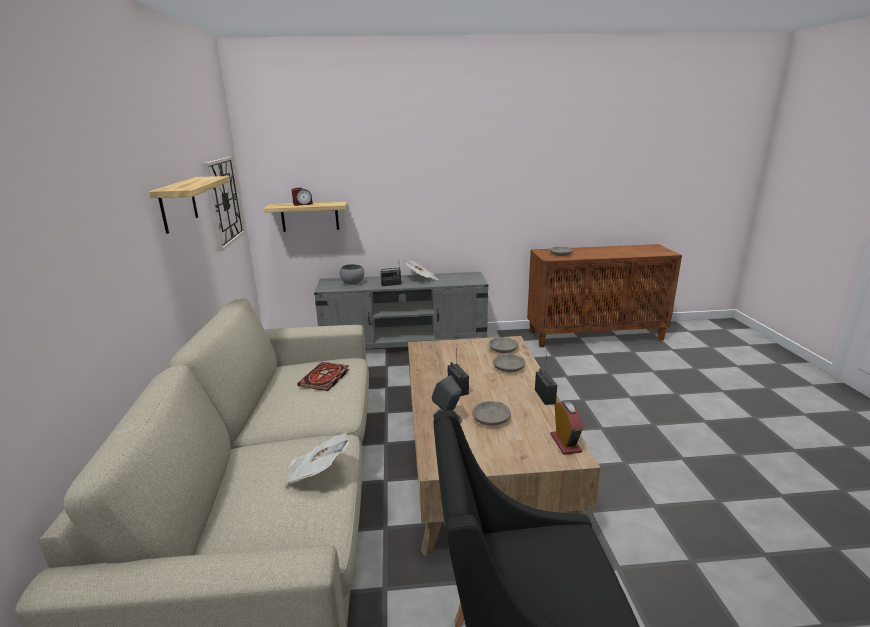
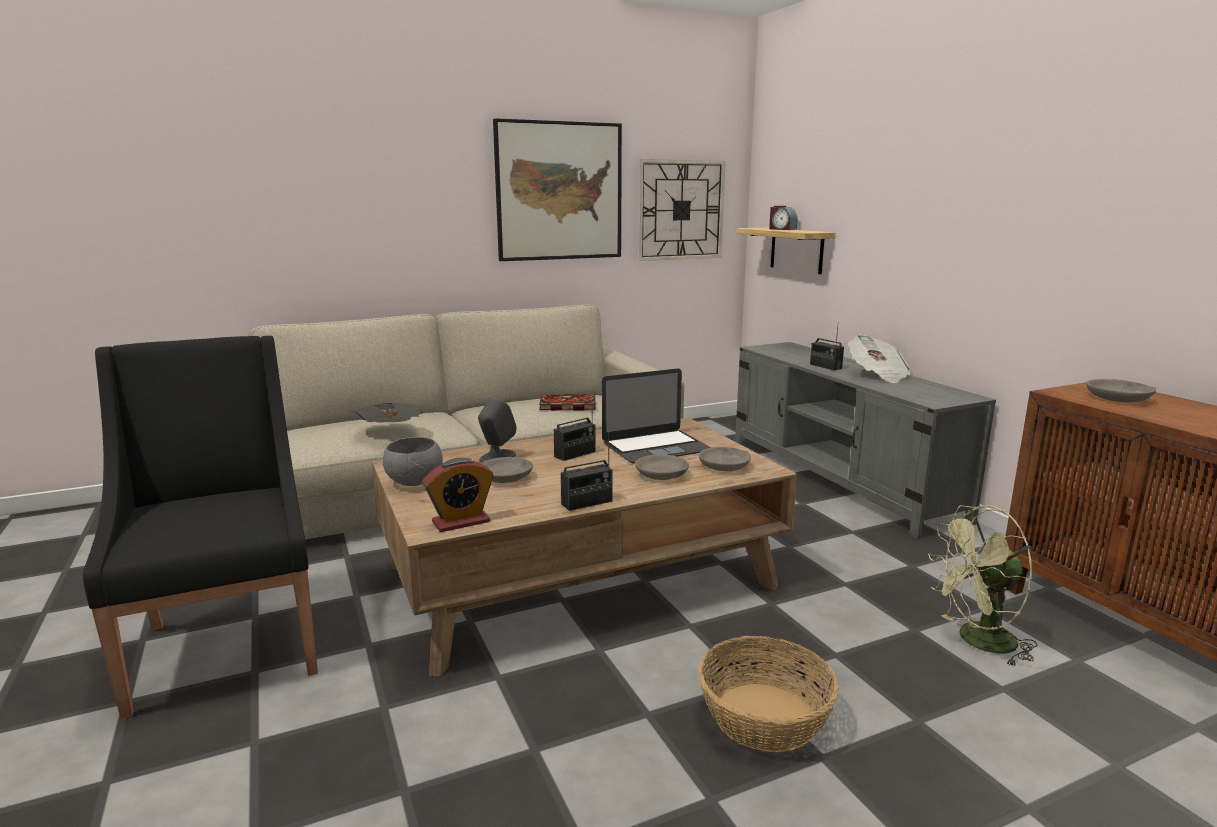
camera: 70 degrees right, 5 degrees down
shelf [149,176,230,234] -> picture [493,118,622,261]
grey bowl [339,264,364,284] -> grey bowl moved to [383,437,443,486]
none -> laptop [602,369,711,463]
none -> basket [698,636,839,752]
none -> green fan [928,505,1038,667]

